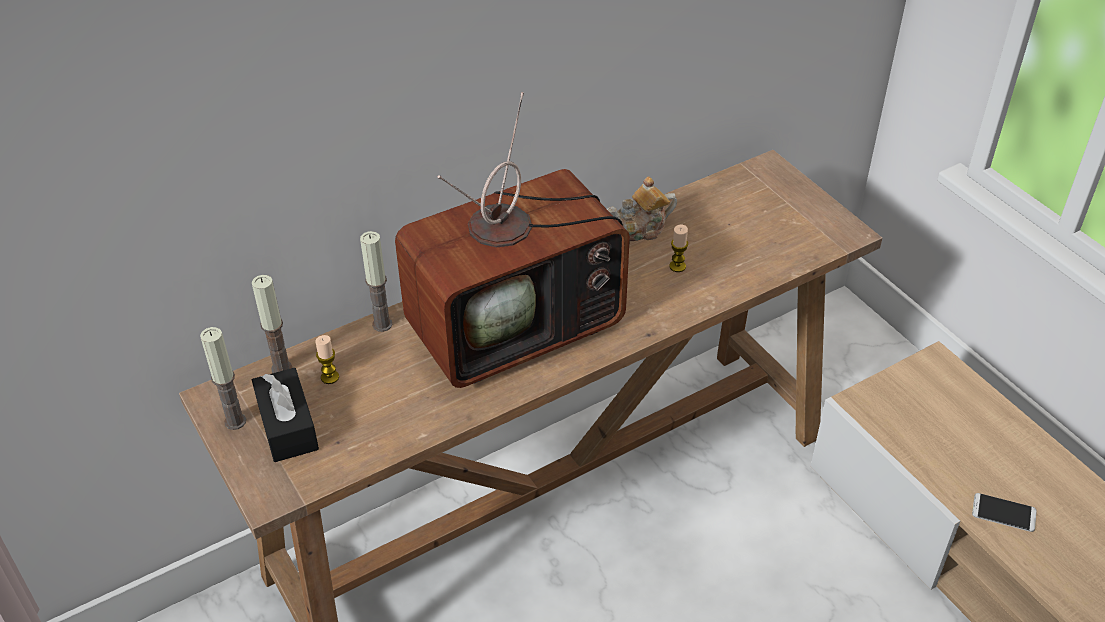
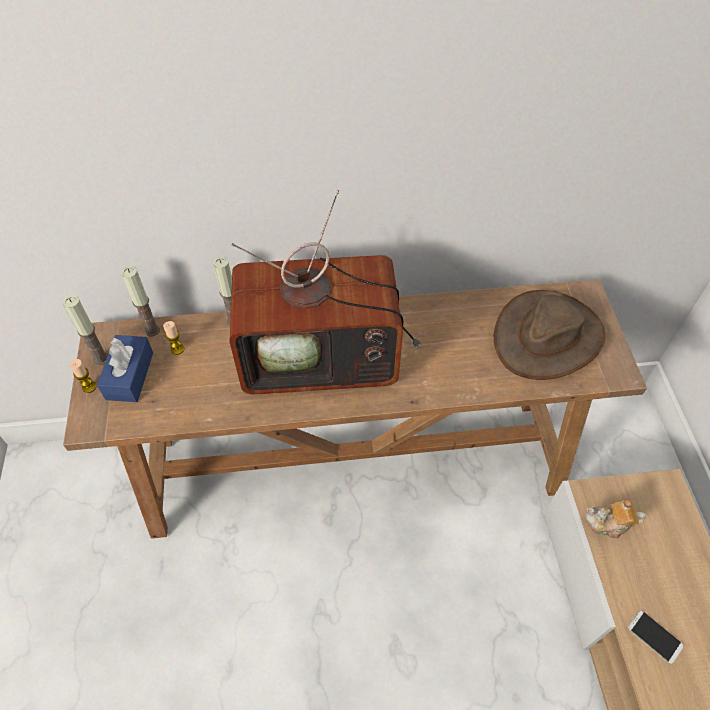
camera: 25 degrees right, 10 degrees up
black tissue box [252,368,319,462] -> blue tissue box [97,335,153,402]
teapot [607,176,677,241] -> teapot moved to [586,500,646,539]
candle [669,225,688,272] -> candle moved to [70,359,96,393]
none -> brown hat [494,290,605,380]

